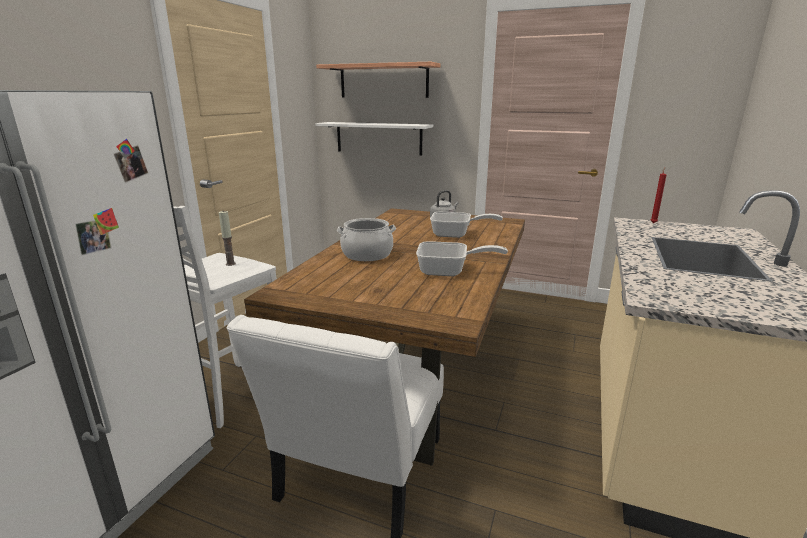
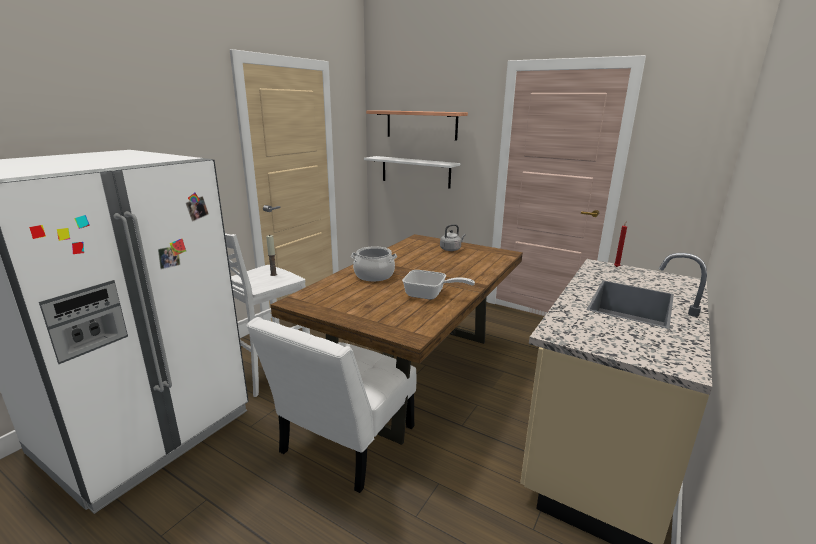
camera: 10 degrees right, 0 degrees up
frying pan [430,212,503,238] -> none

